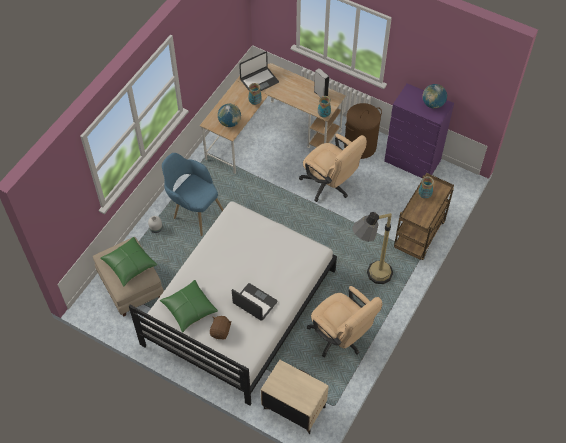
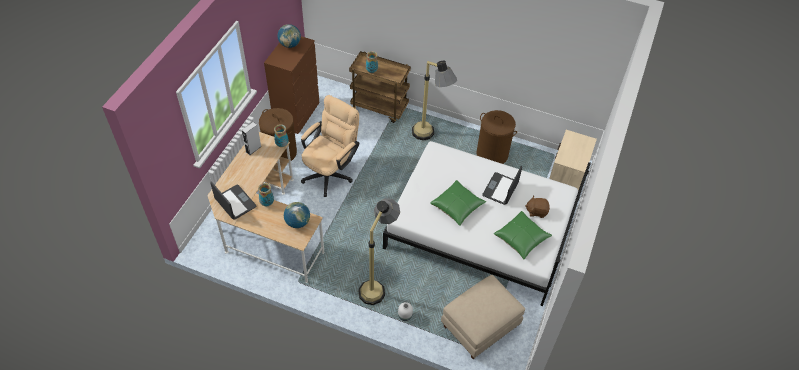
camera: 100 degrees left, 5 degrees down
green pillow [101,237,157,287] -> green pillow moved to [430,180,486,226]
blue armchair [162,153,224,236] -> floor lamp [358,198,400,305]
beige office chair [307,286,382,357] -> brown laundry basket [477,110,517,164]
purple dresser [384,83,454,178] -> brown dresser [264,36,319,134]

